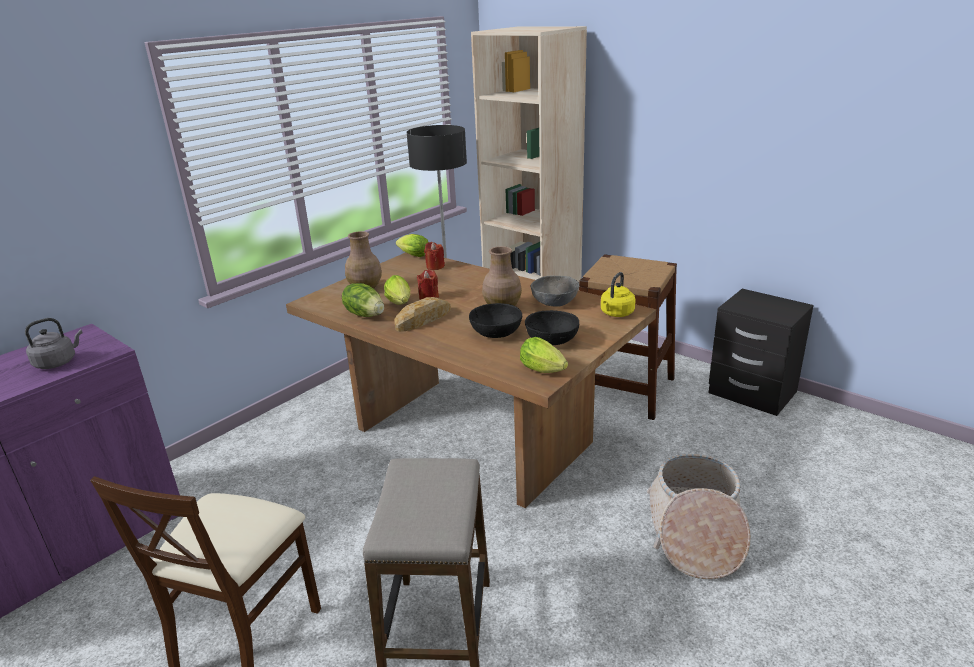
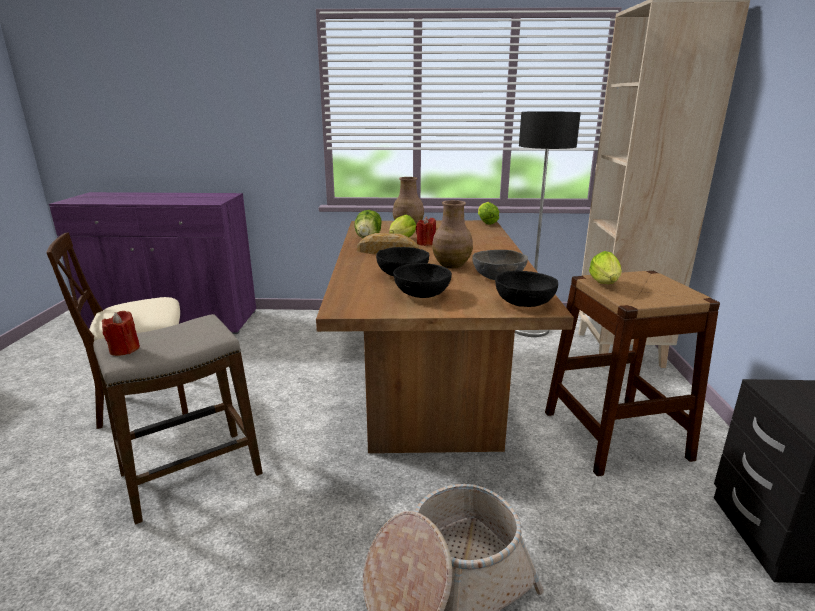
camera: 50 degrees right, 5 degrees down
grey kettle [25,318,83,369] -> none
red candle [424,242,445,270] -> red candle moved to [102,311,140,356]
lettuce [520,337,568,373] -> lettuce moved to [589,251,622,284]
yellow kettle [601,272,636,317] -> black bowl [495,271,558,307]

